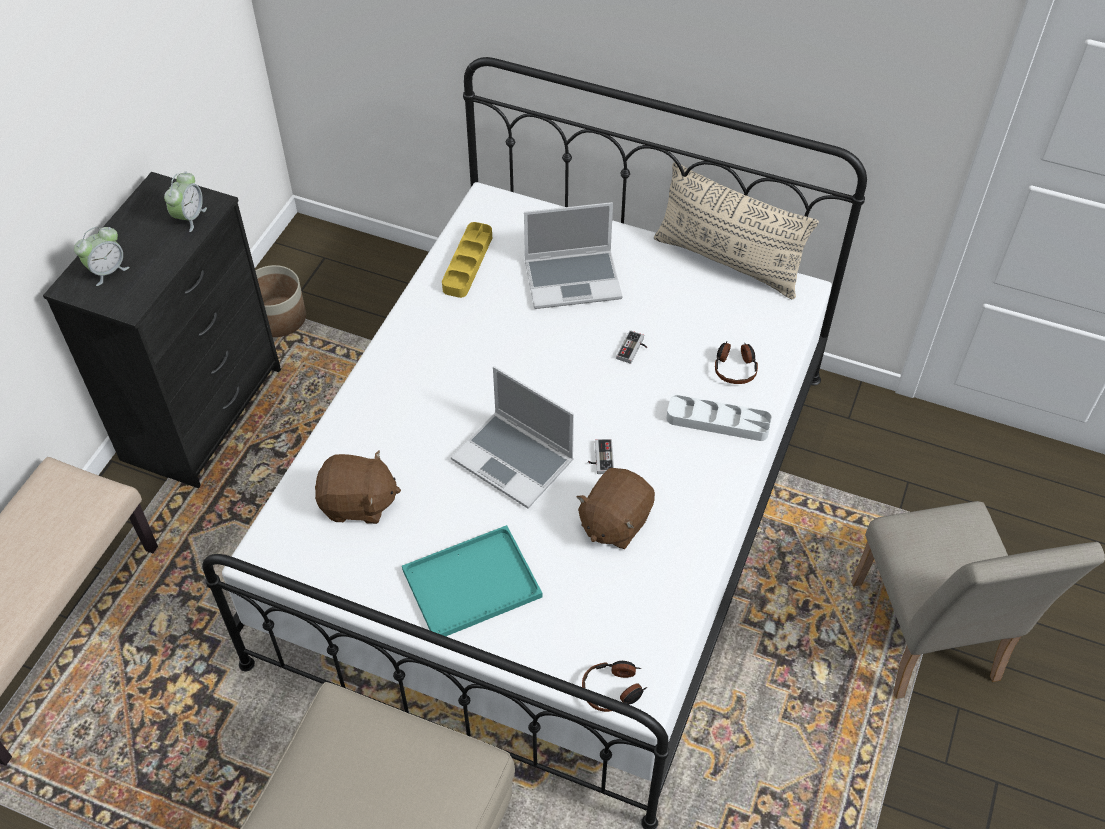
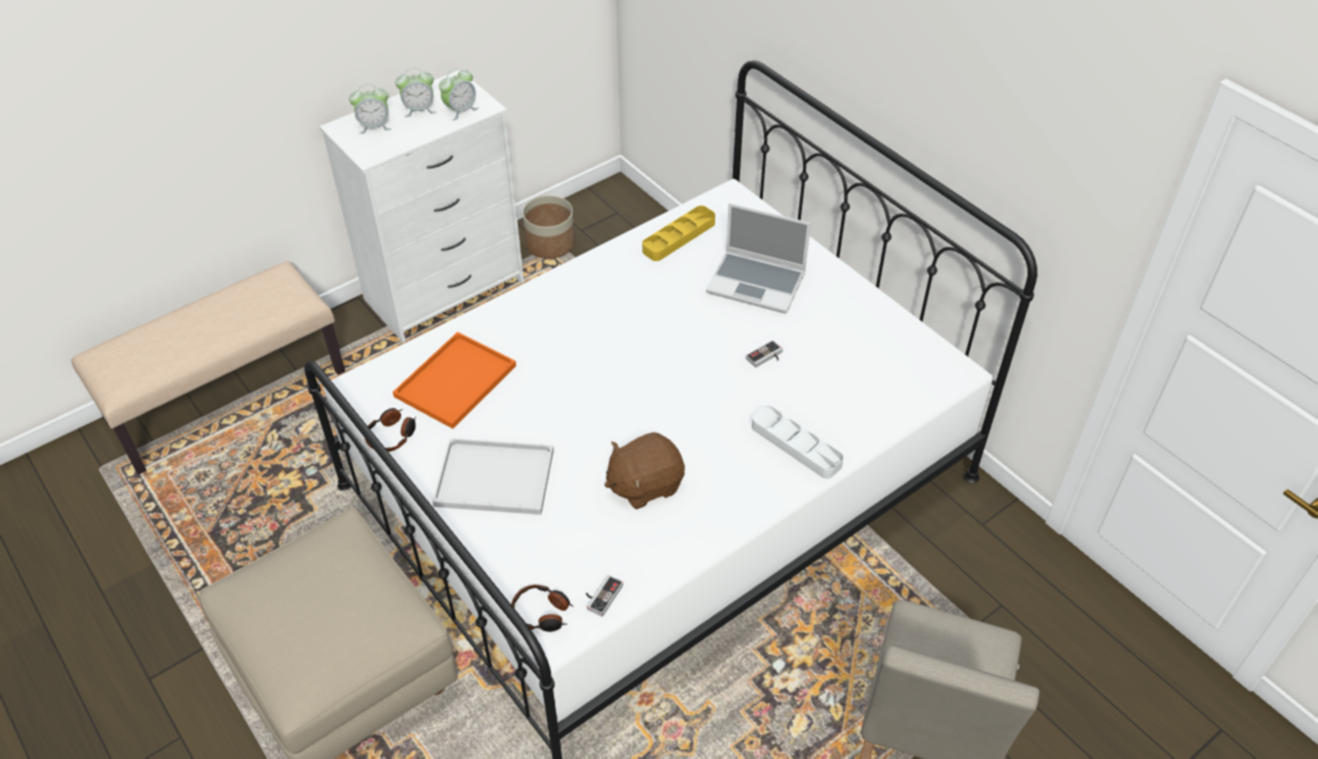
camera: 30 degrees right, 5 degrees down
black dresser [43,172,281,488] -> white dresser [319,70,524,343]
brown plush toy [315,450,401,524] -> orange tray [393,332,516,429]
turquoise tray [402,525,542,636] -> white tray [432,438,554,515]
laptop [451,366,574,508] -> none
game controller [588,439,614,474] -> game controller moved to [586,575,623,617]
beige pillow [654,162,819,299] -> none
headphones [715,342,758,384] -> headphones moved to [365,408,416,452]
none -> alarm clock [395,68,436,117]

